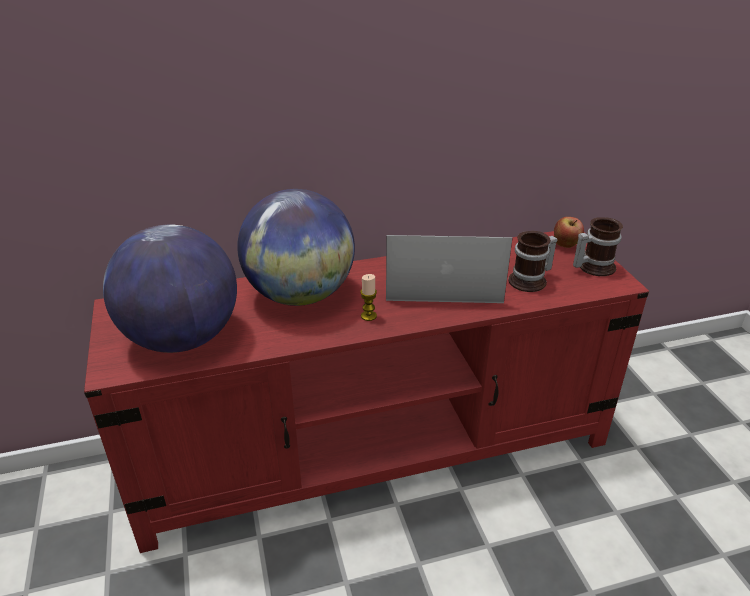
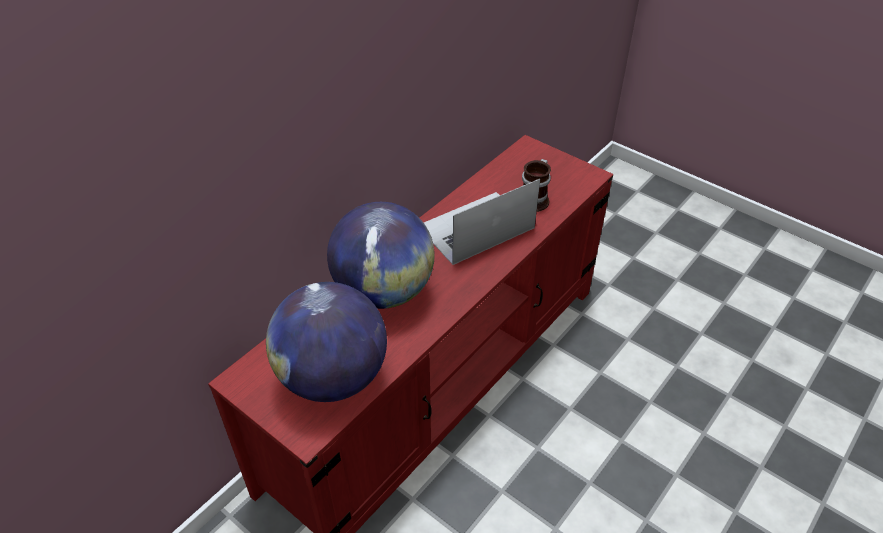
camera: 35 degrees left, 10 degrees up
candle [360,274,377,321] -> none
apple [554,217,584,248] -> none
mug [573,217,623,276] -> none

